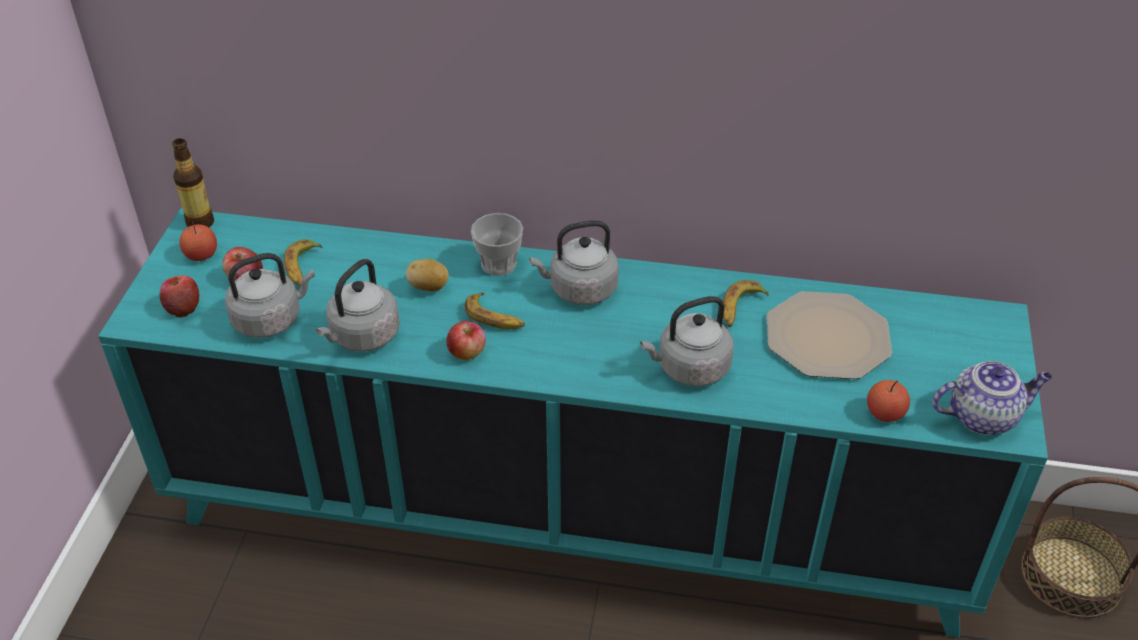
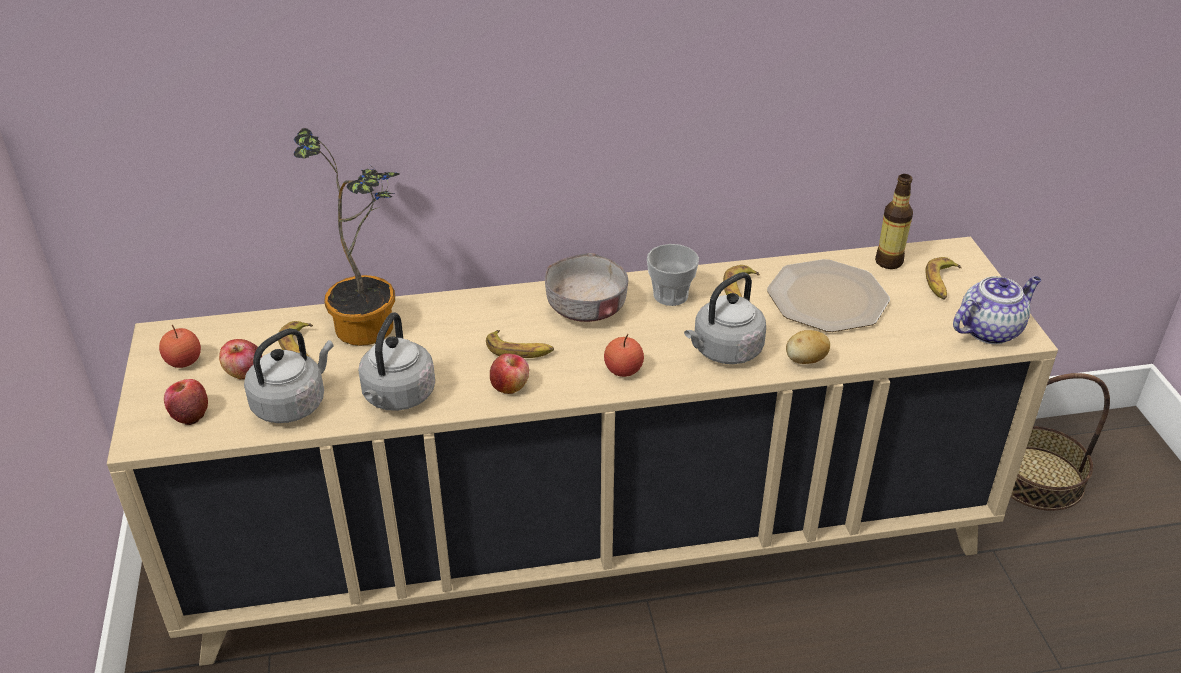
camera: 20 degrees left, 5 degrees down
turquoise cabinet [98,208,1048,637] -> beige cabinet [107,237,1058,666]
bottle [172,138,214,227] -> bottle moved to [875,174,913,269]
potato [406,259,449,291] -> potato moved to [786,330,830,364]
cup [471,213,523,276] -> cup moved to [647,244,699,306]
grey kettle [529,220,619,305] -> grey bowl [545,253,628,322]
apple [867,380,910,422] -> apple moved to [604,334,644,377]
none -> potted plant [294,128,400,346]
none -> banana [925,257,962,299]

